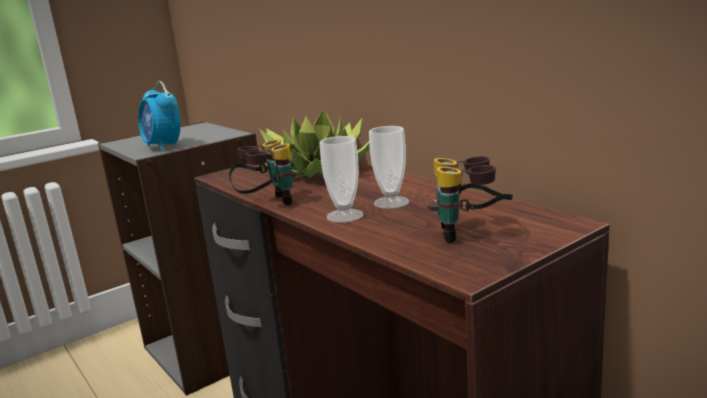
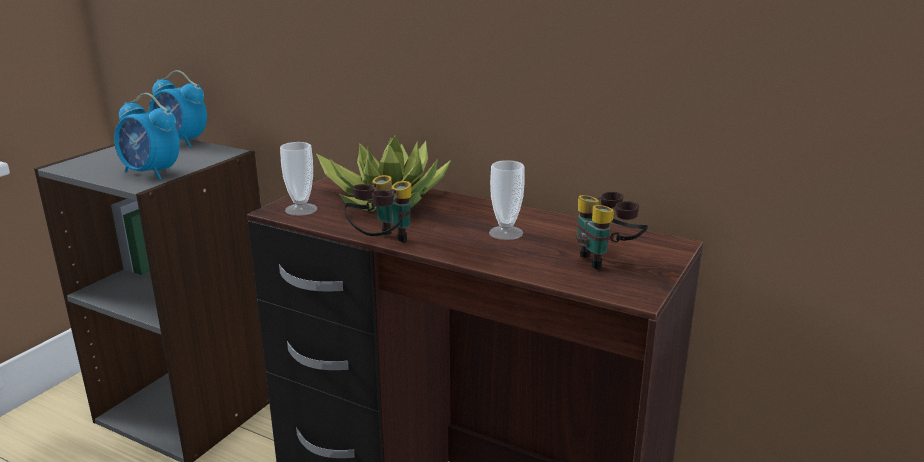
camera: 25 degrees left, 5 degrees up
cup [319,136,364,223] -> cup moved to [280,142,317,216]
none -> alarm clock [149,70,207,147]

